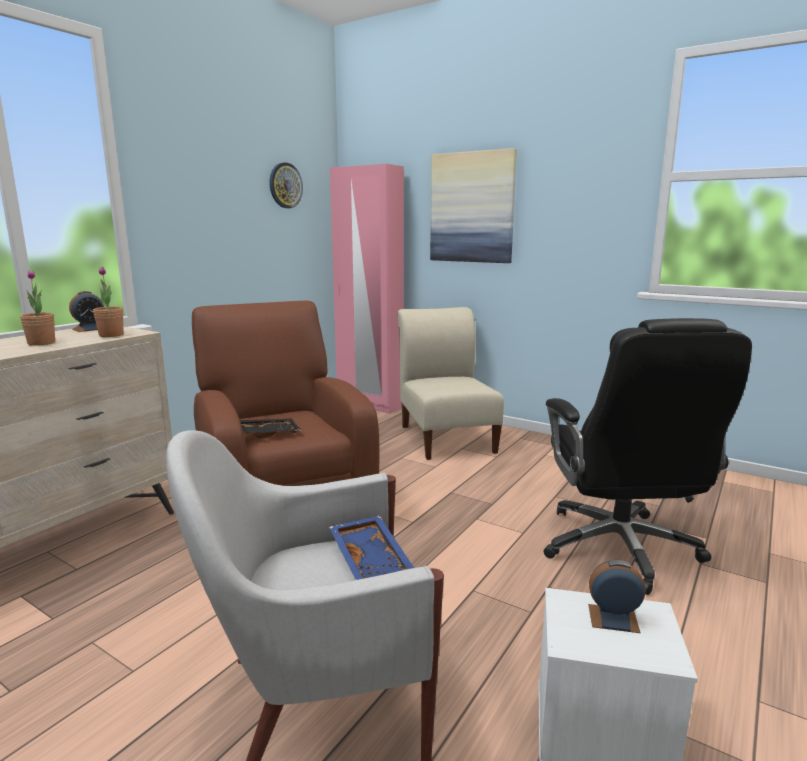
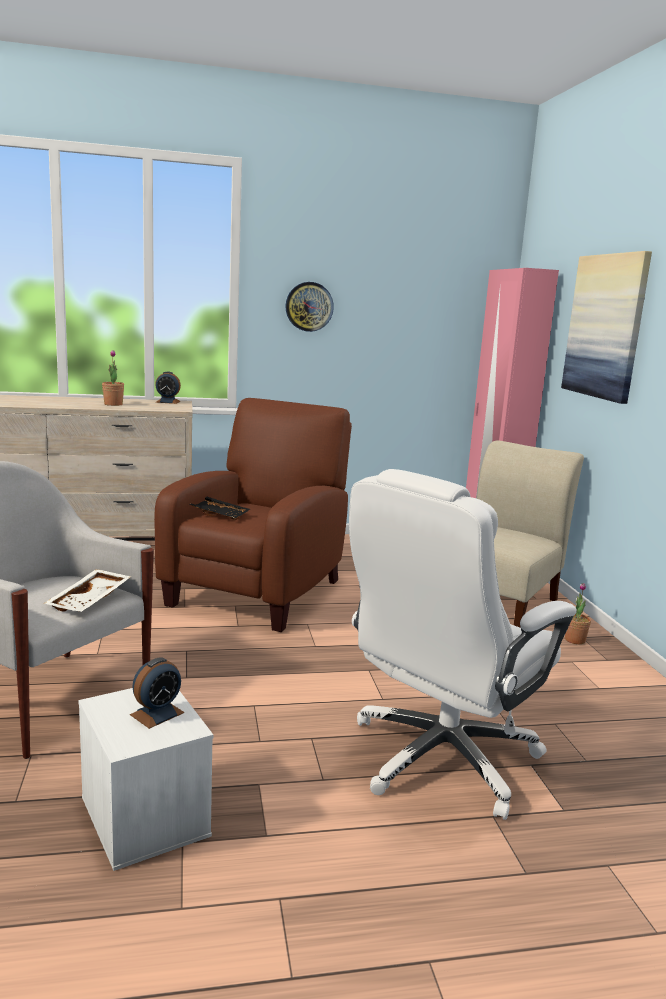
camera: 45 degrees right, 0 degrees up
potted plant [93,267,124,337] -> potted plant moved to [565,583,591,644]
wall clock [270,162,303,208] -> wall clock moved to [285,282,334,332]
blue tray [329,515,414,580] -> white tray [44,569,132,612]
black office chair [543,318,752,595] -> white office chair [349,469,577,820]
alarm clock [588,560,646,633] -> alarm clock turned 75 degrees clockwise [130,657,184,729]

